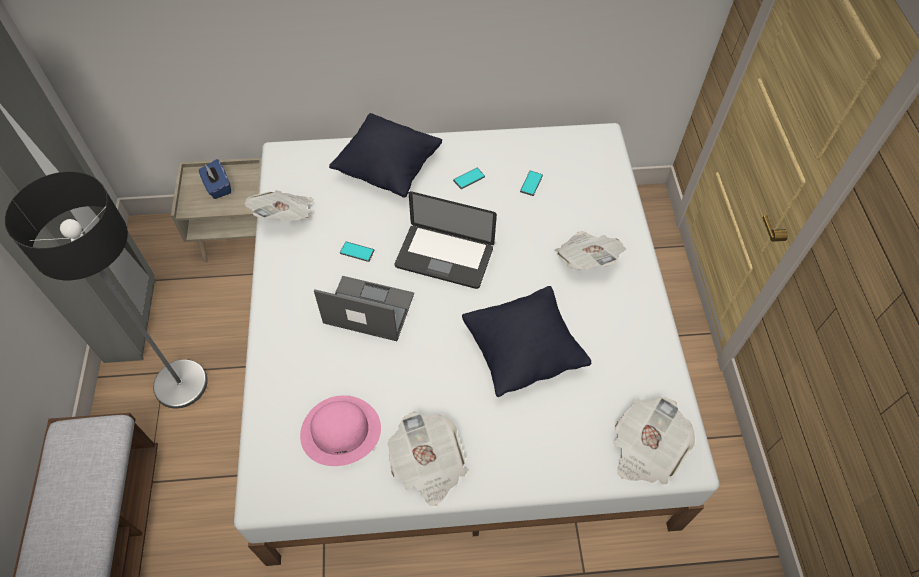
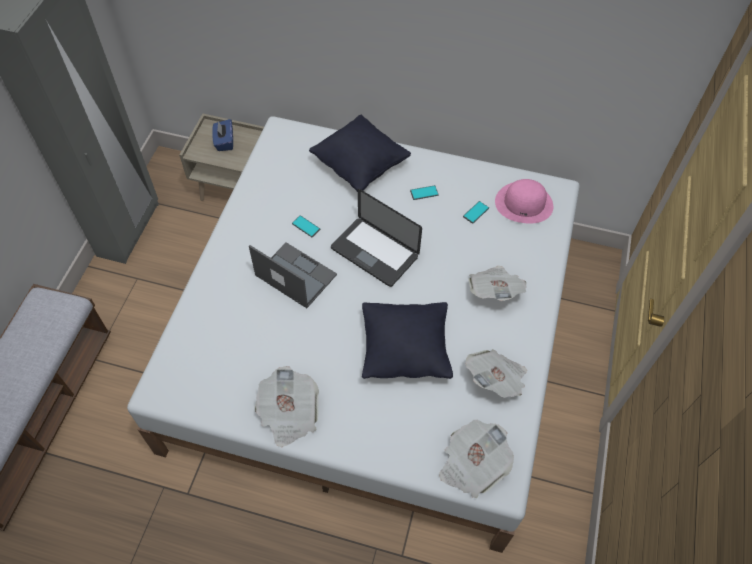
camera: 20 degrees right, 0 degrees up
floor lamp [5,172,208,408] -> none
newspaper [245,190,313,222] -> newspaper moved to [465,349,527,398]
pink hat [300,395,381,466] -> pink hat moved to [495,179,553,223]

